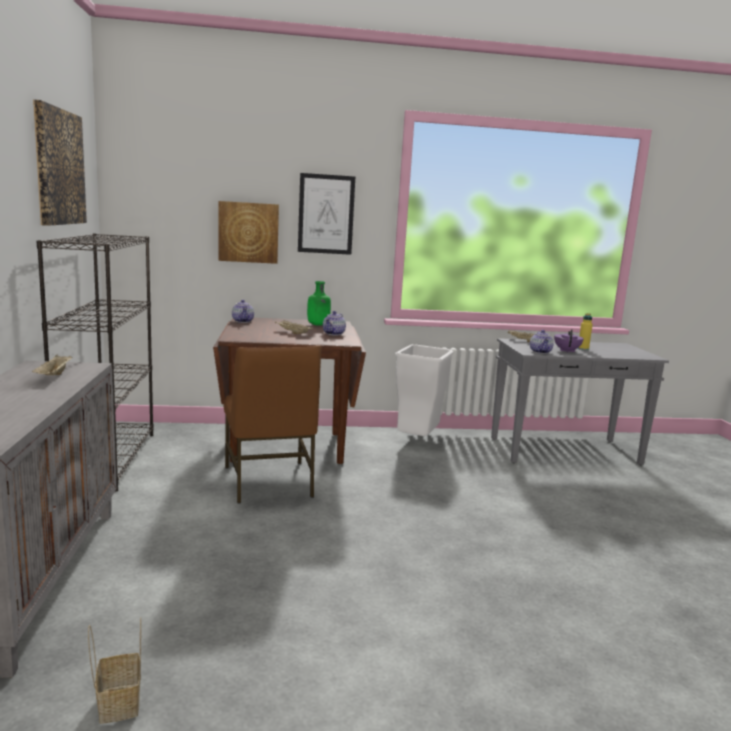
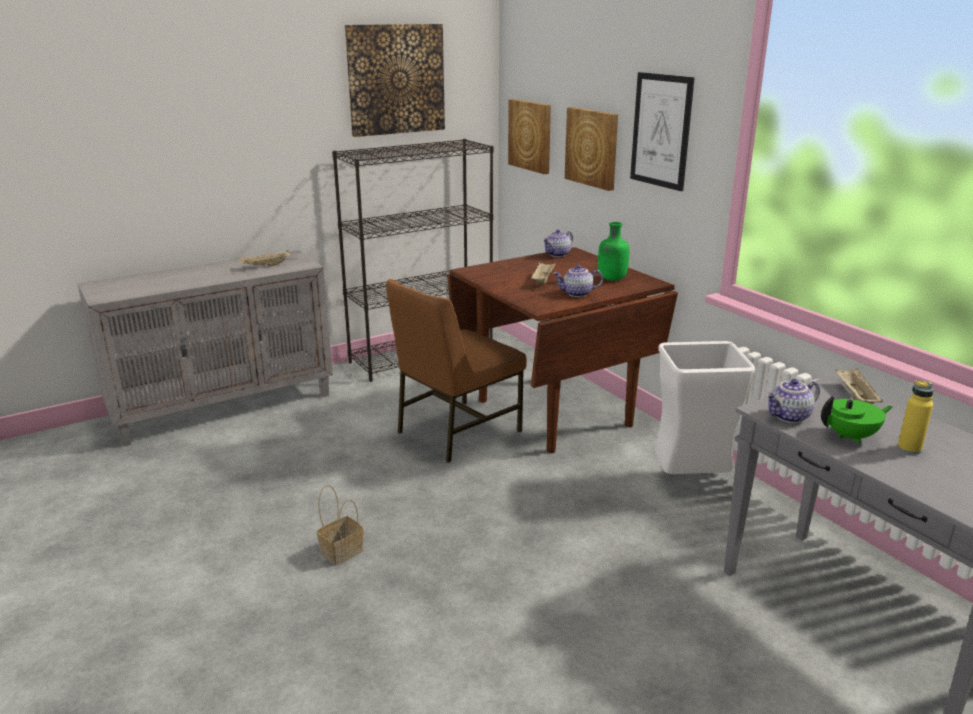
camera: 65 degrees right, 10 degrees up
basket [88,617,141,724] -> basket moved to [317,485,364,566]
purple teapot [554,329,584,353] -> green teapot [821,396,893,444]
none -> picture [508,99,551,174]

